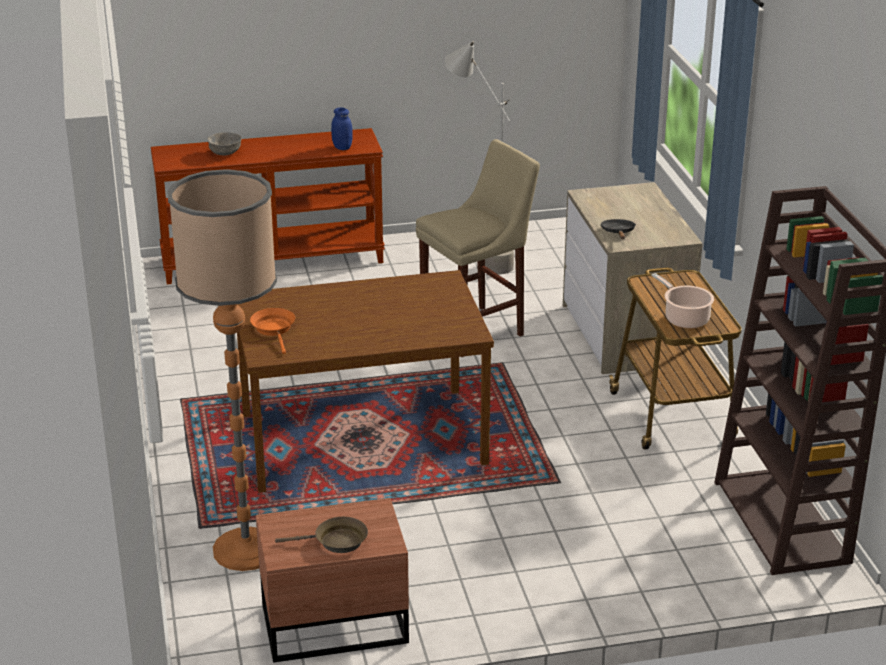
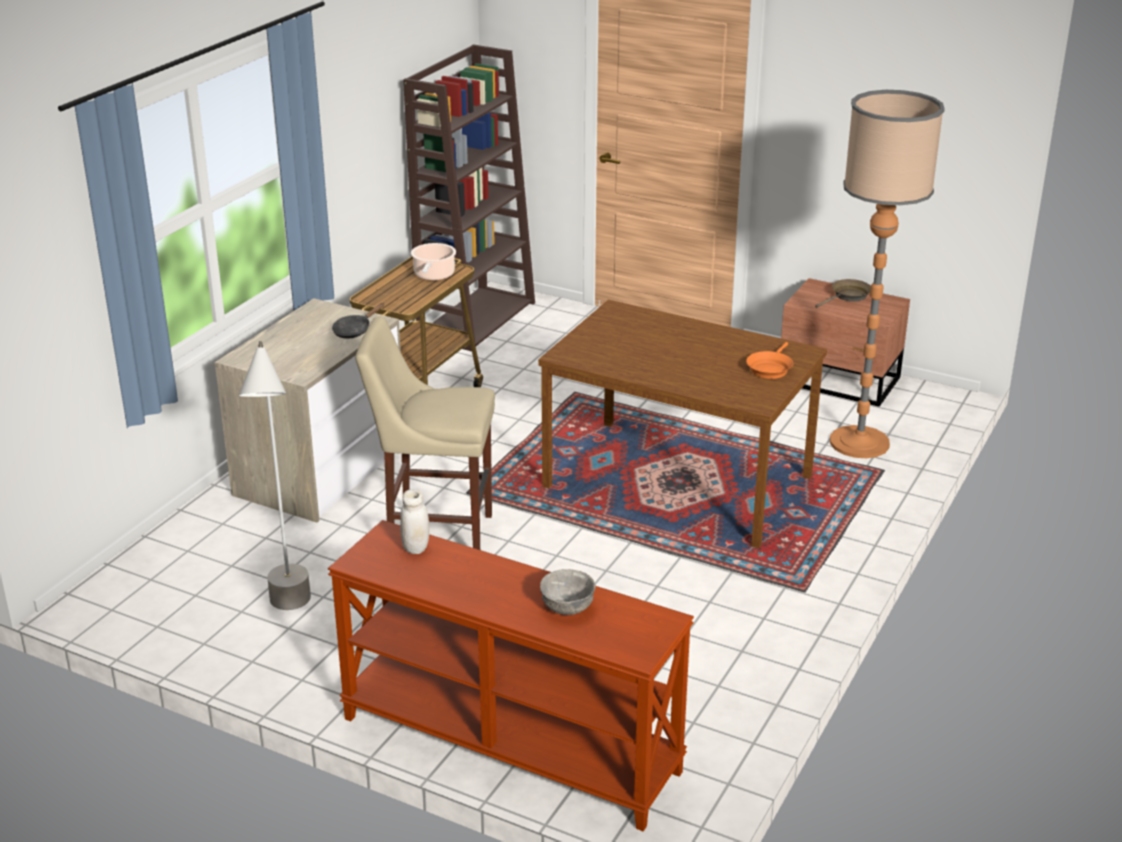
camera: 140 degrees left, 0 degrees up
brown frying pan [275,517,368,553] -> brown frying pan turned 105 degrees clockwise [815,279,871,308]
blue jar [331,108,353,150] -> white jar [400,489,429,554]

